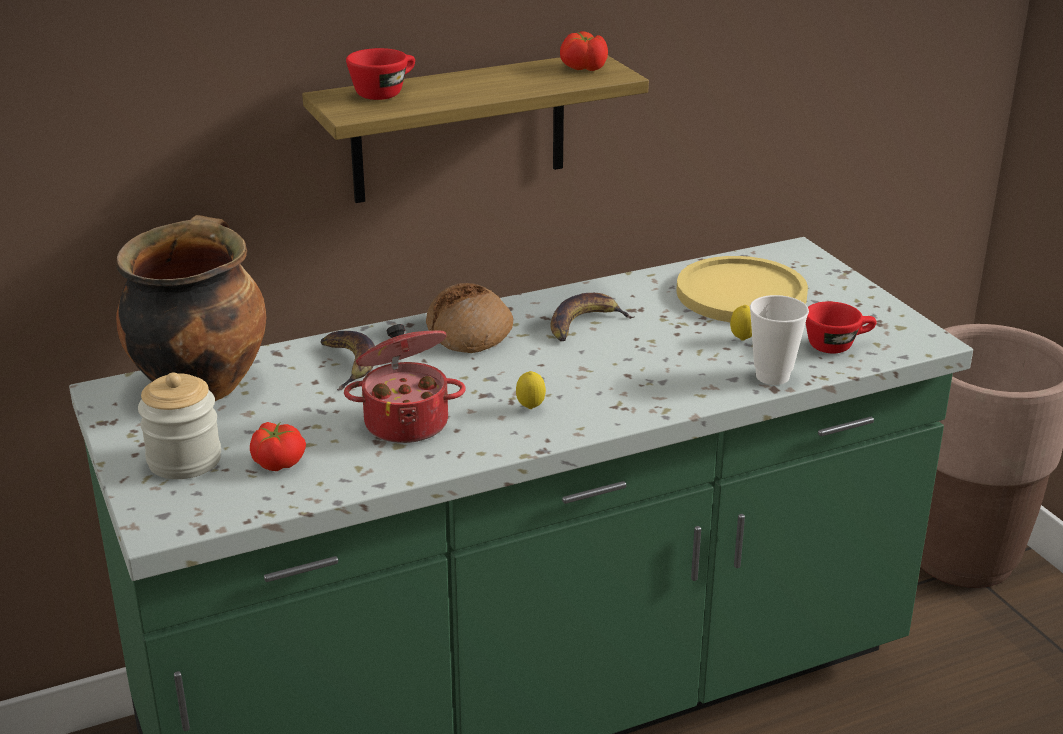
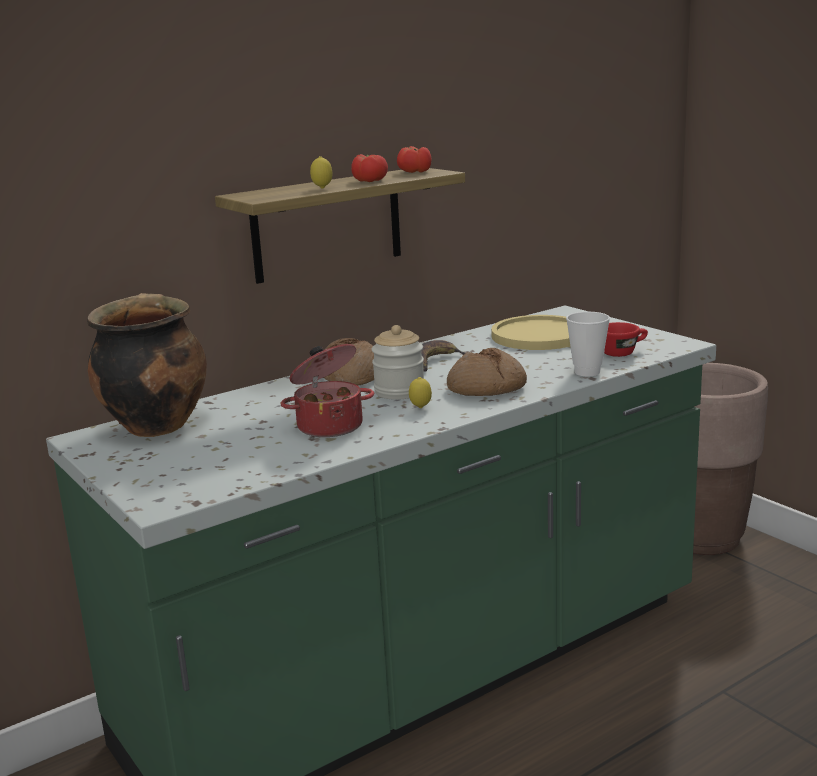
camera: 10 degrees left, 10 degrees down
jar [138,372,221,479] -> jar moved to [372,325,424,400]
tomato [250,422,306,471] -> tomato moved to [351,154,388,182]
banana [321,331,375,390] -> none
red cup [346,48,415,100] -> none
lemon [730,305,752,341] -> lemon moved to [310,156,333,189]
none -> bread [447,348,527,396]

